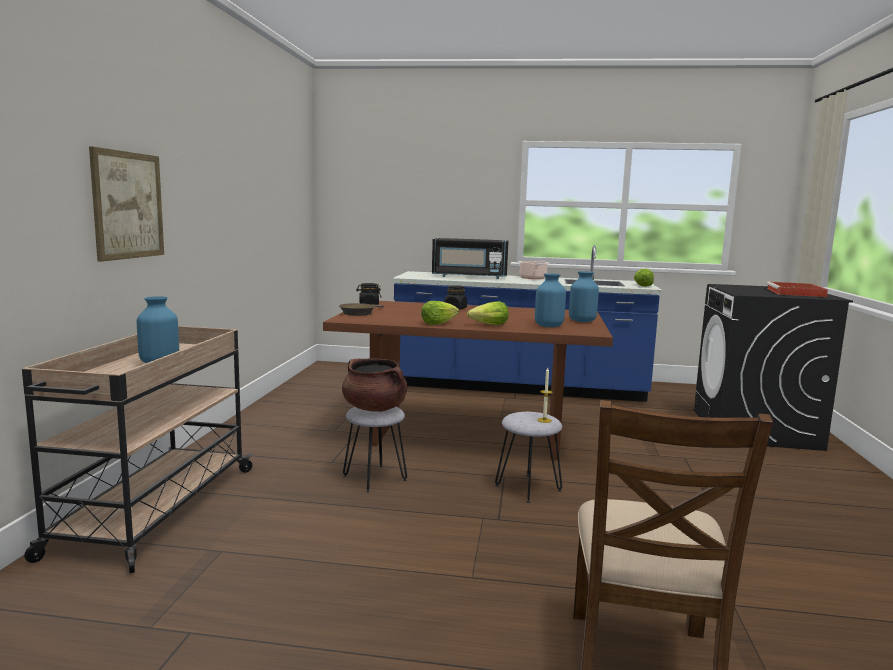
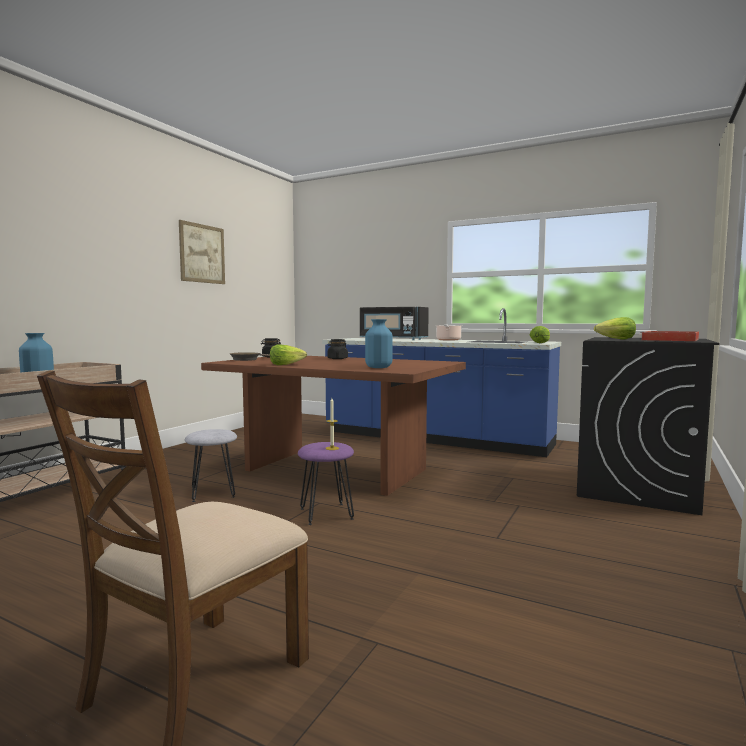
camera: 20 degrees right, 5 degrees down
picture [89,147,164,262] -> picture moved to [179,220,225,284]
brown cooking pot [342,358,407,412] -> none
lettuce [467,301,509,325] -> lettuce moved to [594,317,636,339]
grey stool [495,412,562,503] -> purple stool [298,442,354,525]
blue vase [569,271,599,322] -> none

